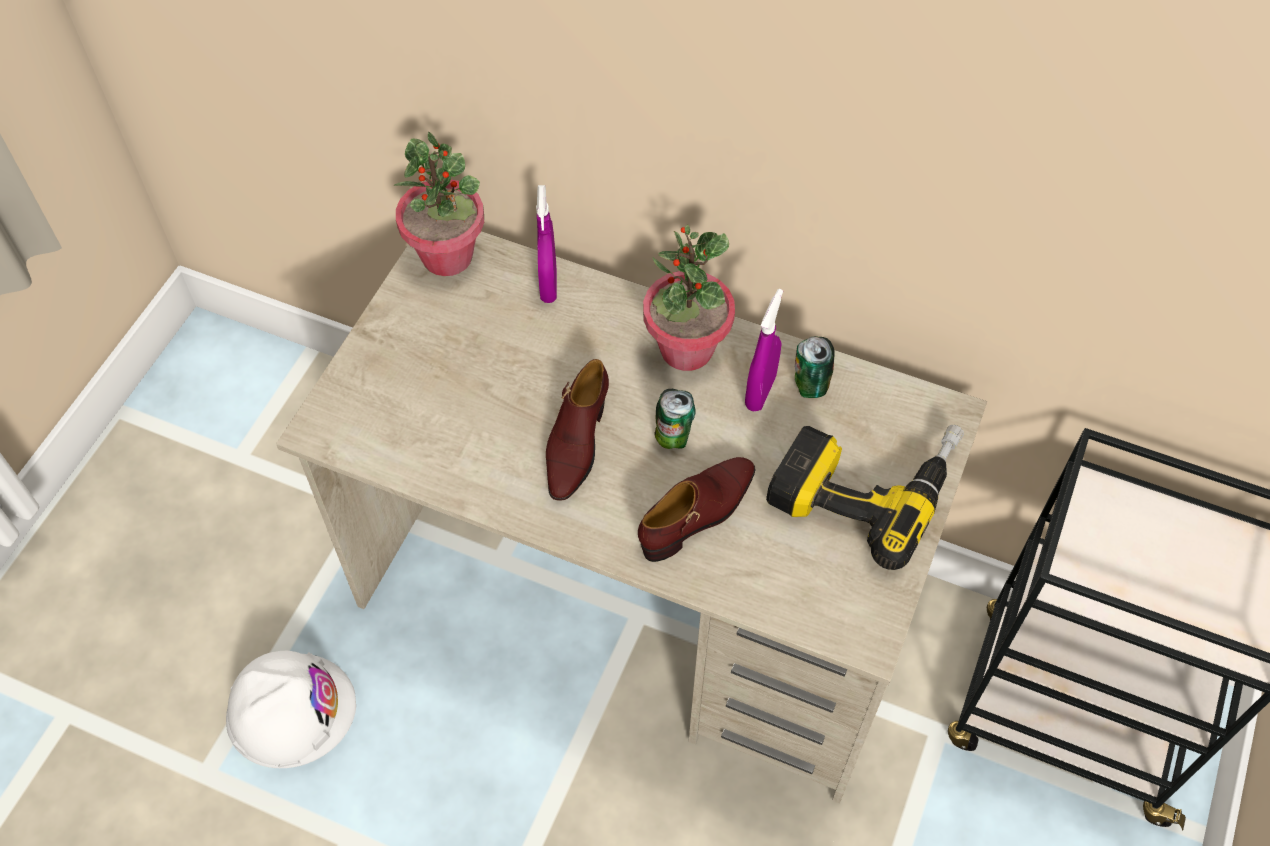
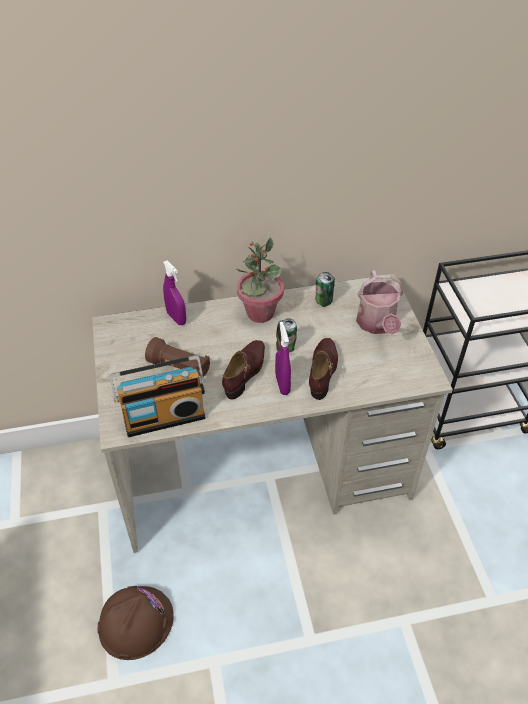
camera: 35 degrees left, 10 degrees down
white hard hat [226,651,356,768] -> brown hard hat [97,586,174,660]
potted plant [394,131,484,276] -> none
brown shoe [546,359,609,501] -> brown shoe turned 135 degrees counterclockwise [222,340,265,399]
purple spray bottle [745,289,783,411] -> purple spray bottle moved to [275,321,291,395]
power drill [766,425,964,570] -> watering can [356,270,403,335]
none -> radio [110,355,205,437]
none -> brown flashlight [145,337,210,377]

